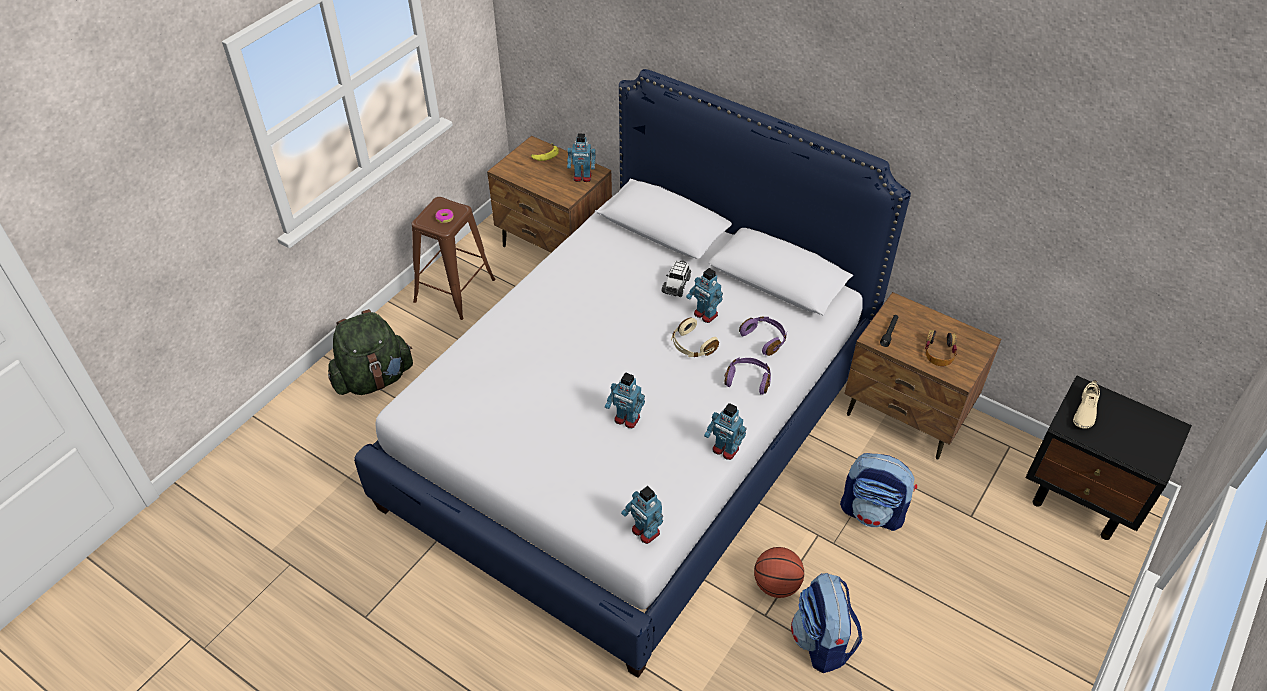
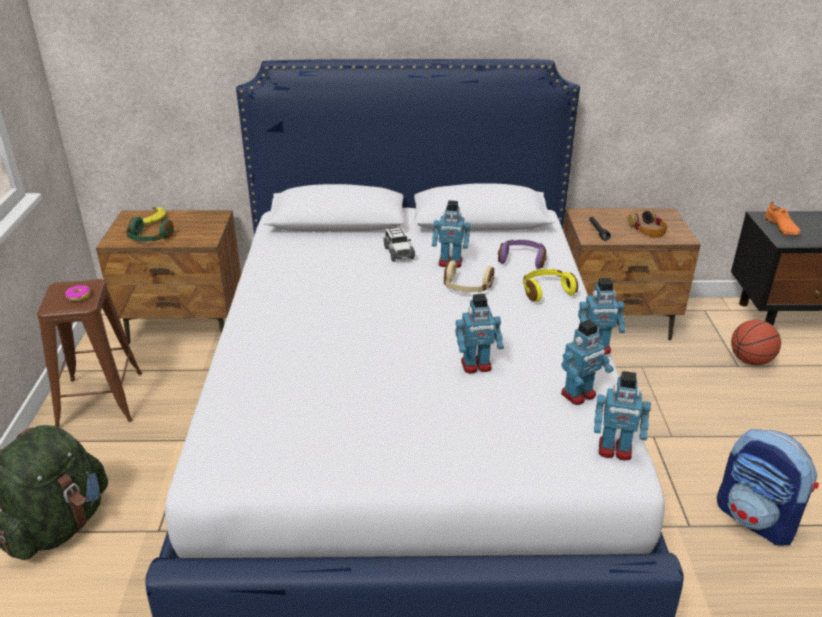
camera: 35 degrees left, 15 degrees down
toy robot [567,134,596,182] -> toy robot moved to [561,320,614,405]
purple headphones [724,357,771,394] -> yellow headphones [523,269,578,302]
basketball [754,547,804,598] -> basketball moved to [731,320,781,365]
backpack [840,453,917,531] -> none
beige shoe [1073,380,1100,429] -> orange shoe [764,202,801,235]
none -> green headphones [126,217,174,242]

